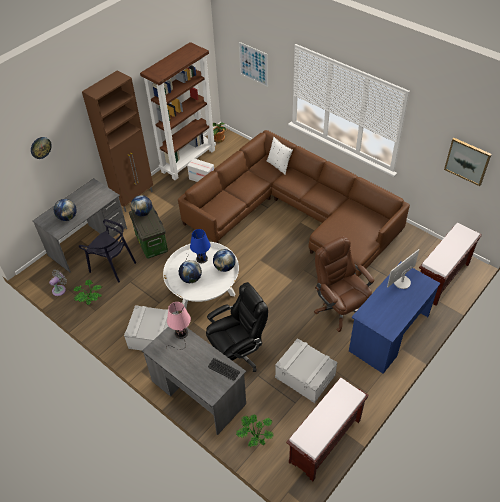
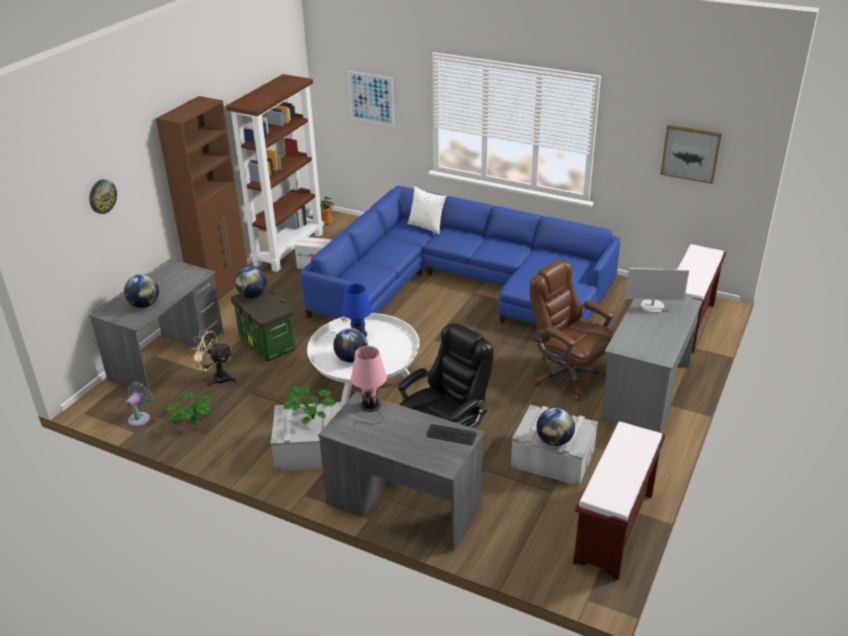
camera: 15 degrees left, 15 degrees down
black chair [79,219,136,283] -> beige fan [190,330,236,386]
brown sofa [178,130,410,277] -> blue sofa [300,186,620,324]
globe [213,249,236,272] -> globe moved to [536,408,575,446]
potted plant [236,414,274,447] -> potted plant moved to [283,387,336,424]
blue desk [349,262,441,374] -> grey desk [601,297,703,433]
monitor [387,249,419,289] -> monitor turned 120 degrees counterclockwise [625,268,689,313]

